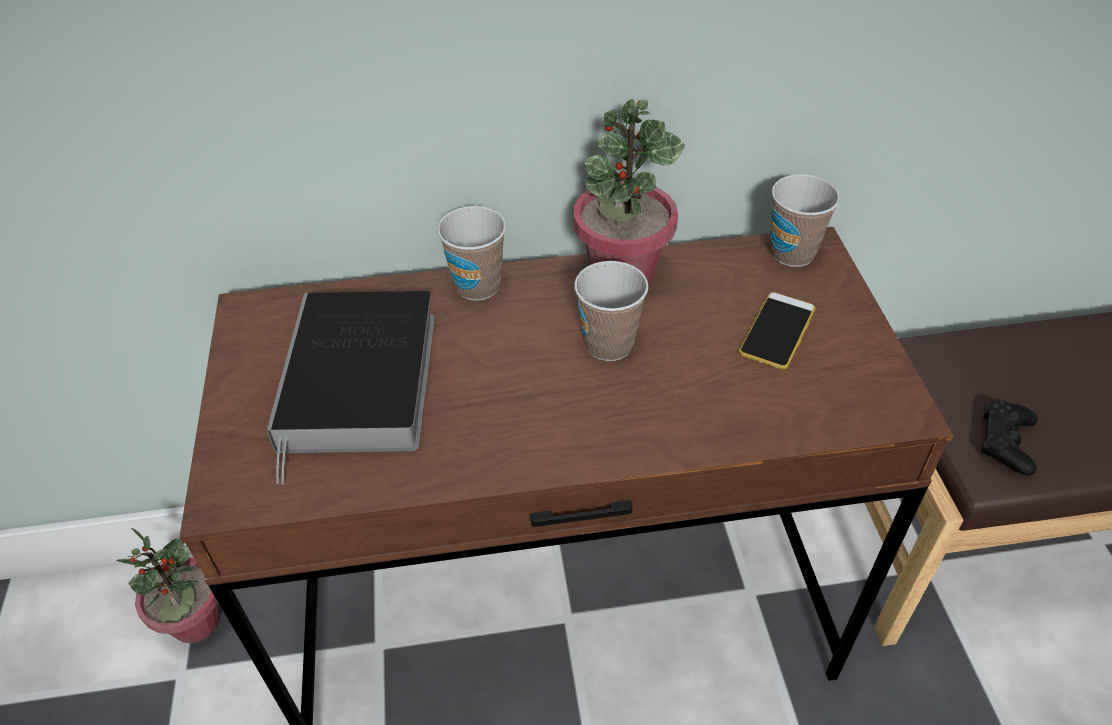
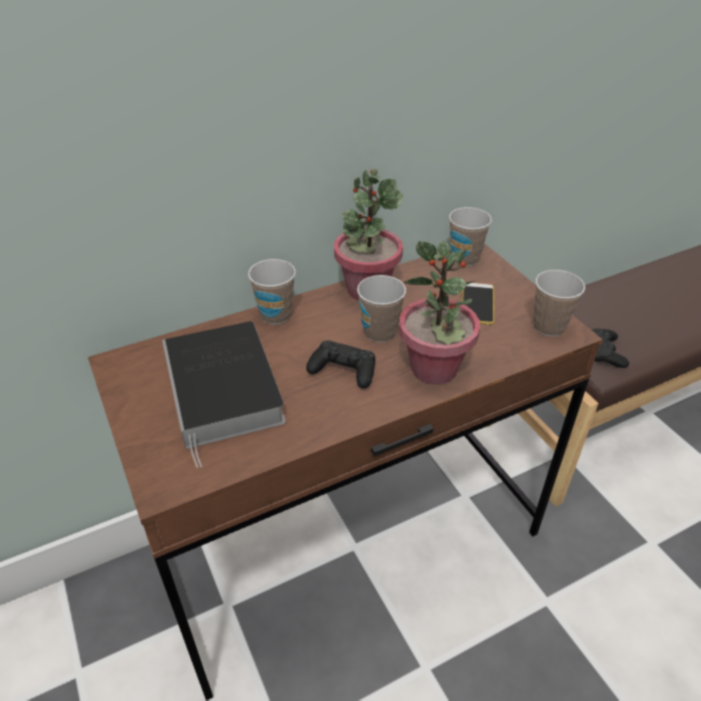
camera: 20 degrees left, 5 degrees down
potted plant [116,528,219,643] -> potted plant moved to [399,241,480,385]
none -> black game controller [306,341,375,389]
none -> cup [533,270,585,337]

